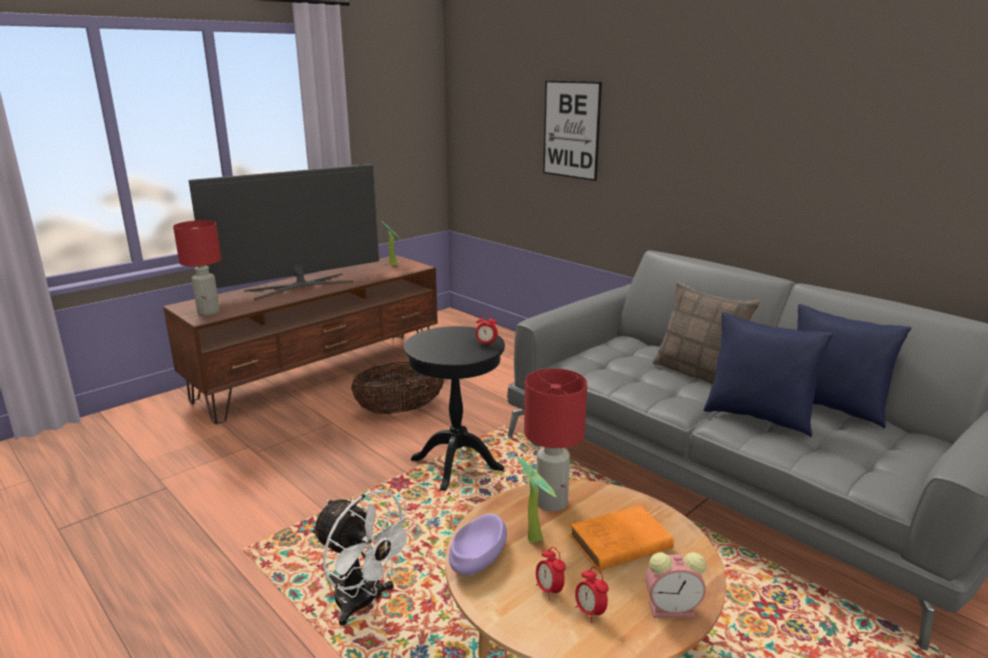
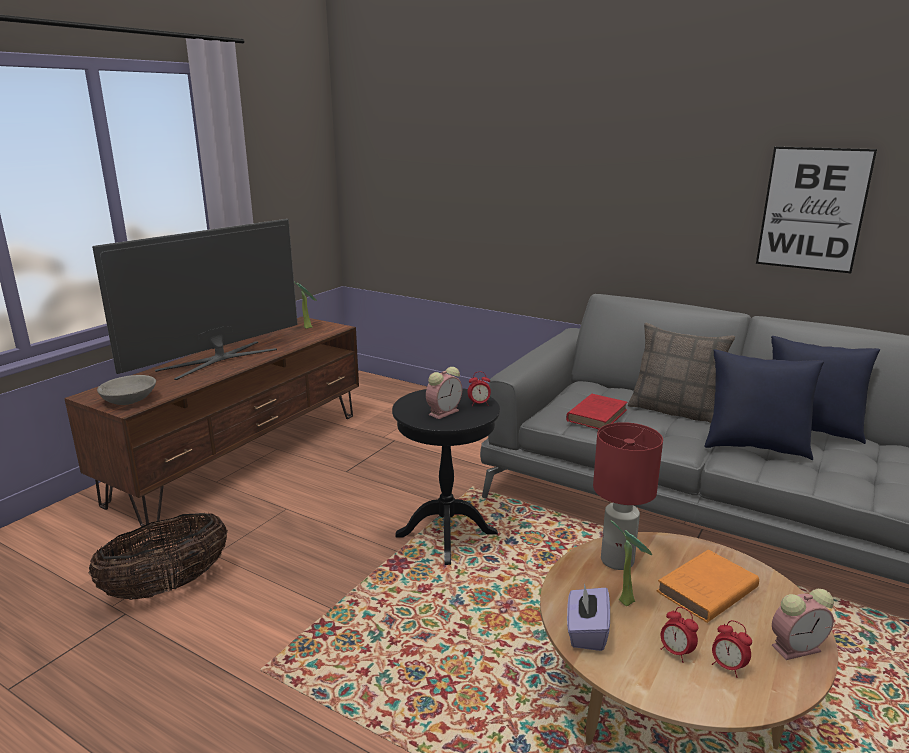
camera: 15 degrees left, 0 degrees up
red table lamp [173,220,221,315] -> grey bowl [97,375,156,405]
white fan [311,490,417,626] -> none
basket [351,362,444,414] -> basket moved to [89,513,228,600]
purple bowl [449,514,507,576] -> purple tissue box [567,583,610,651]
picture [543,81,602,181] -> picture moved to [756,146,877,273]
none -> alarm clock [426,367,462,419]
none -> red book [566,394,627,429]

